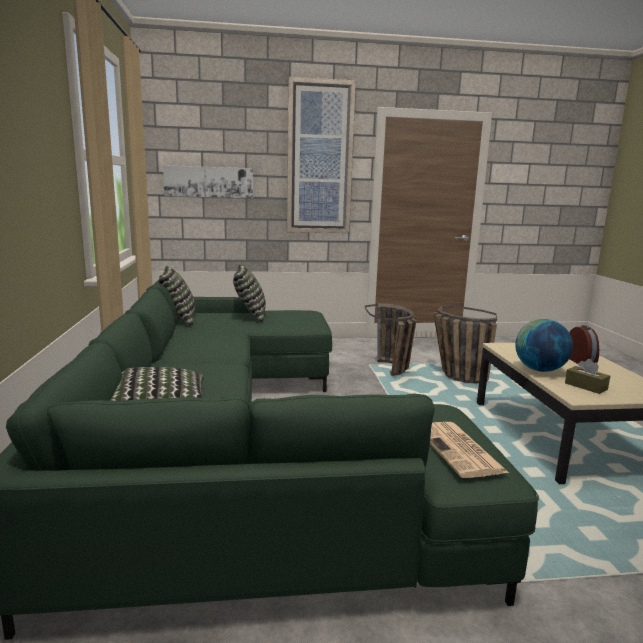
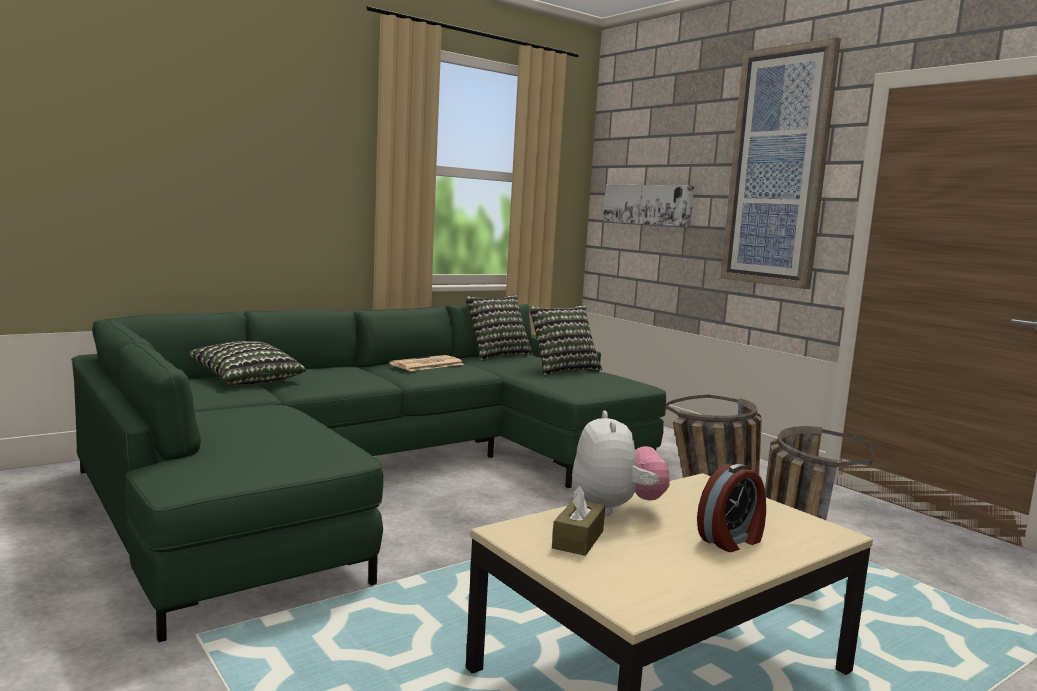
camera: 60 degrees right, 5 degrees down
newspaper [430,422,509,478] -> newspaper moved to [389,355,464,371]
globe [515,319,573,372] -> plush toy [572,411,670,516]

